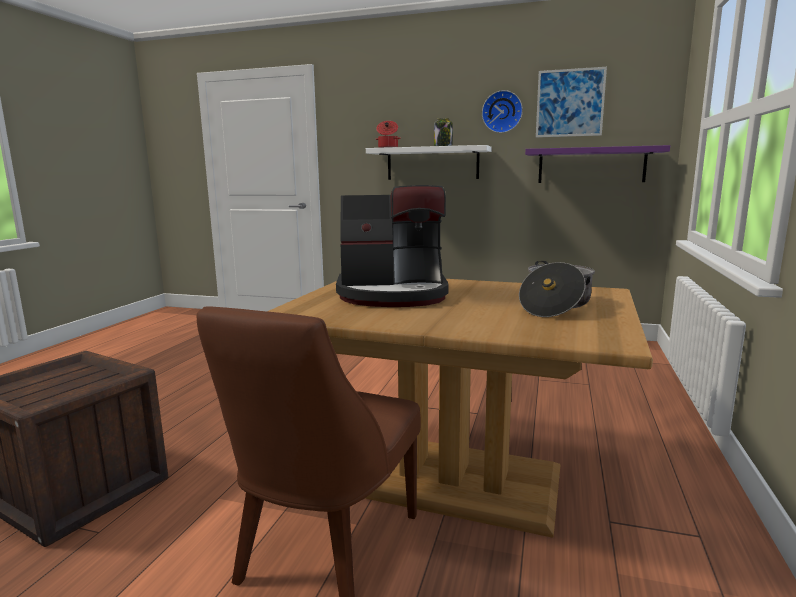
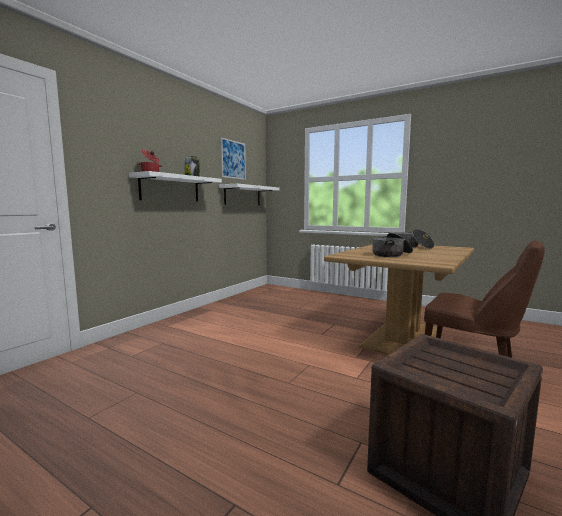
camera: 75 degrees left, 5 degrees down
coffee machine [336,185,449,307] -> cooking pot [372,233,413,257]
wall clock [482,90,523,133] -> none
purple shelf [525,145,670,183] -> white shelf [219,184,280,205]

